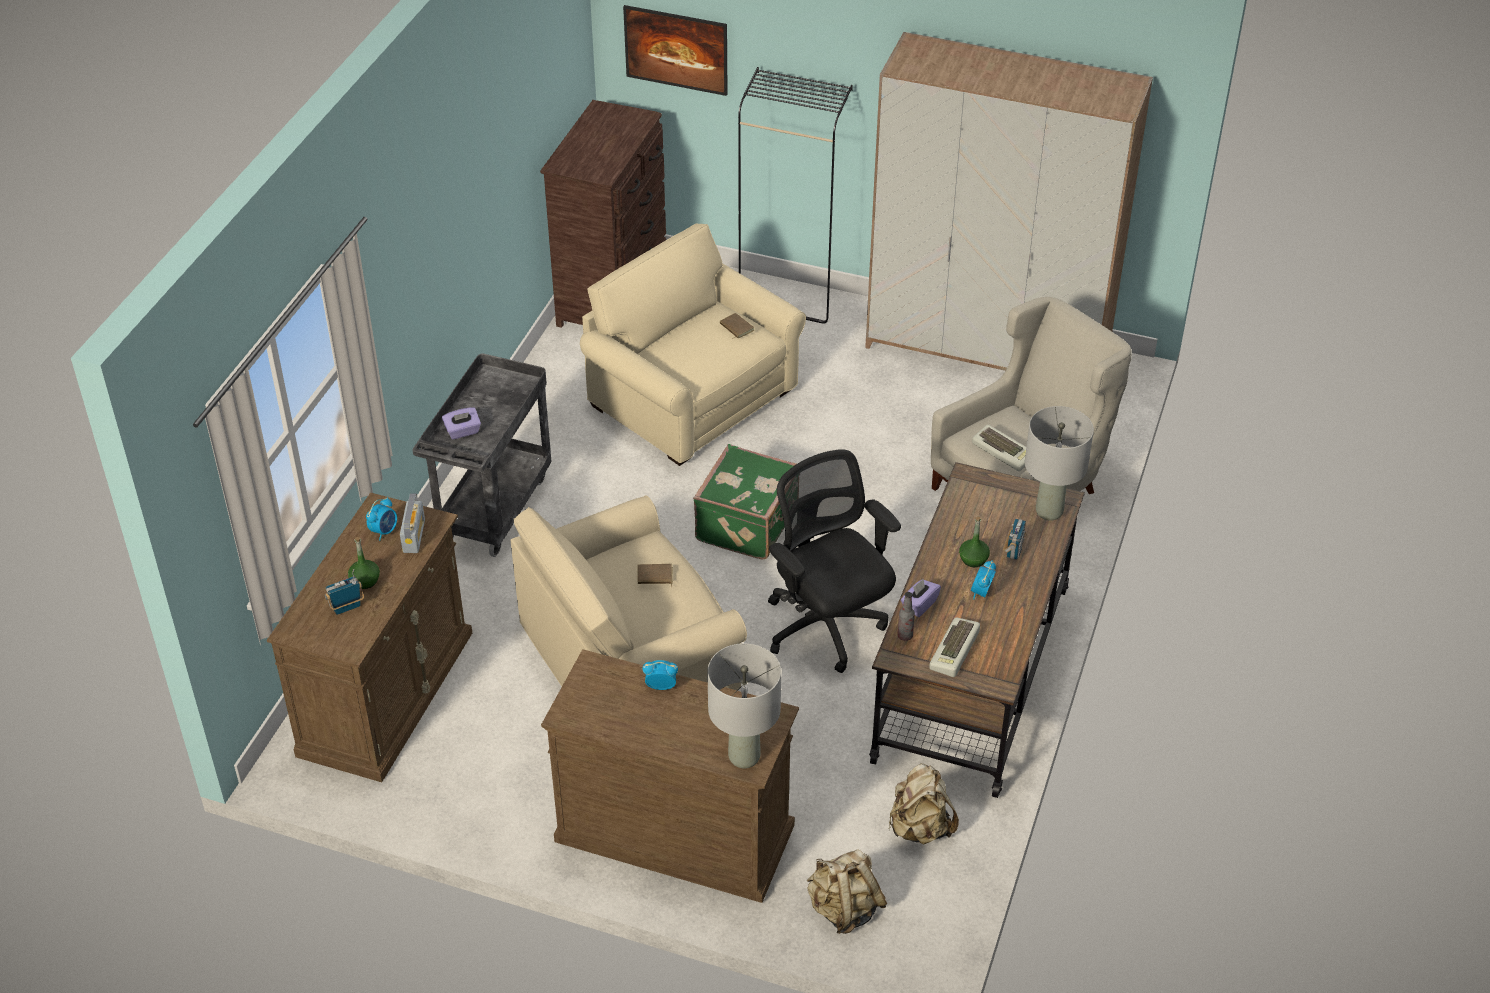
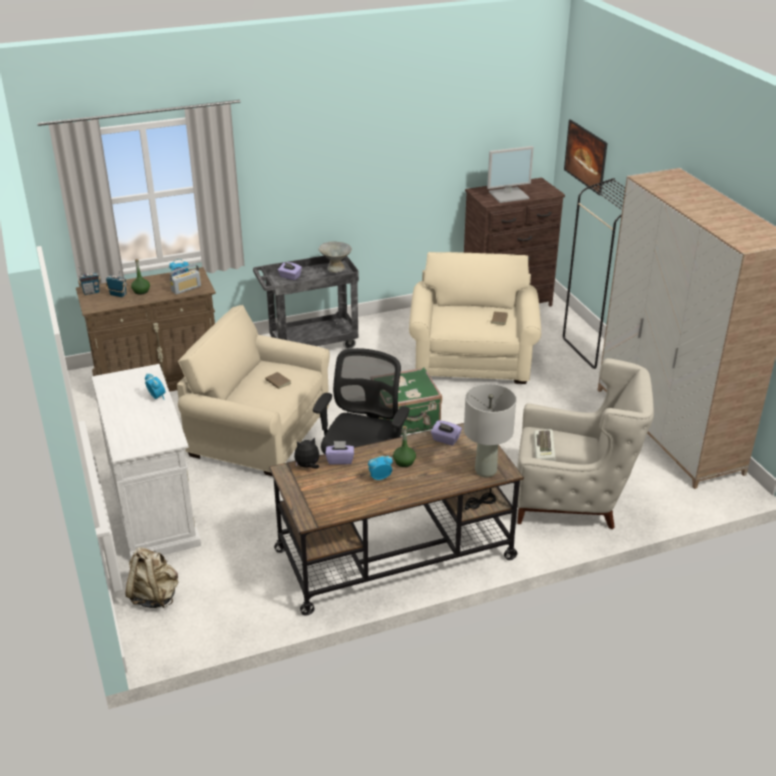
camera: 50 degrees right, 10 degrees down
brown dresser [541,649,799,903] -> white dresser [92,364,201,558]
grey table lamp [707,643,781,768] -> none
beige backpack [889,763,959,844] -> none
bottle [897,592,915,641] -> plush toy [294,437,319,469]
keyboard [929,617,980,677] -> none
radio [1003,519,1027,560] -> radio moved to [78,266,101,295]
none -> grey bowl [318,241,352,272]
none -> purple tissue box [431,421,462,446]
none -> monitor [487,146,534,203]

